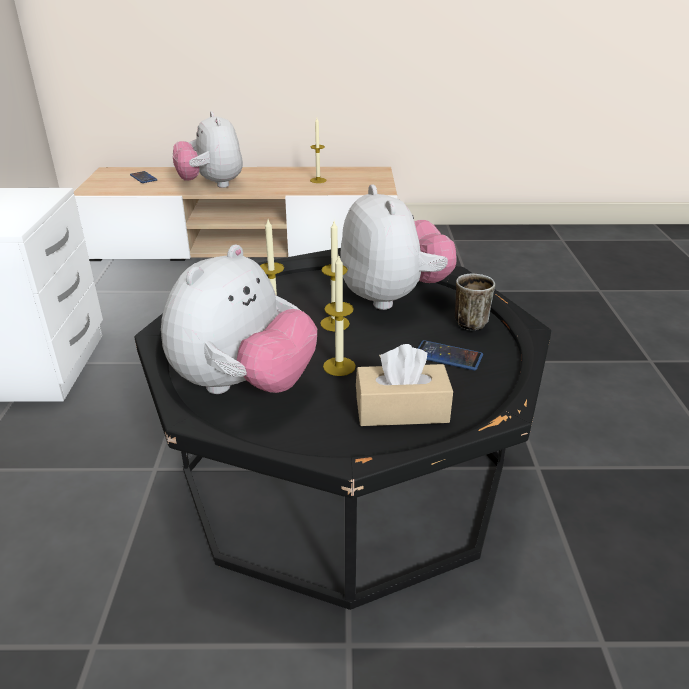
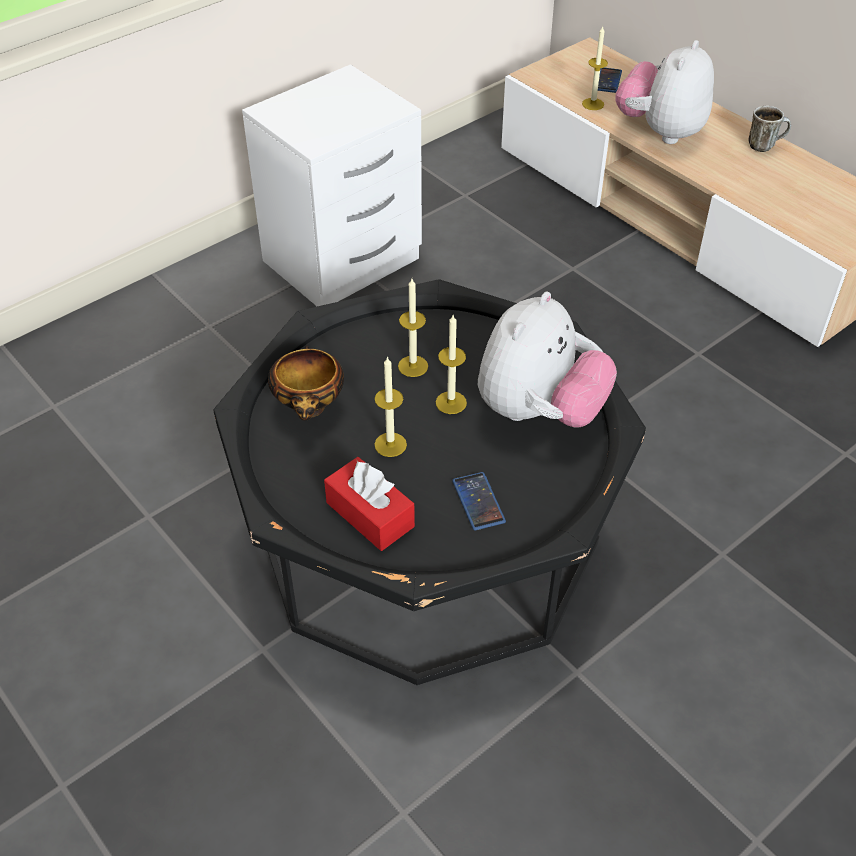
camera: 50 degrees right, 15 degrees up
plush toy [161,244,317,394] -> bowl [268,345,344,420]
candle [310,118,327,183] -> candle moved to [582,26,608,110]
beige tissue box [356,344,453,426] -> red tissue box [324,457,415,551]
mug [455,274,495,330] -> mug moved to [748,106,791,152]

